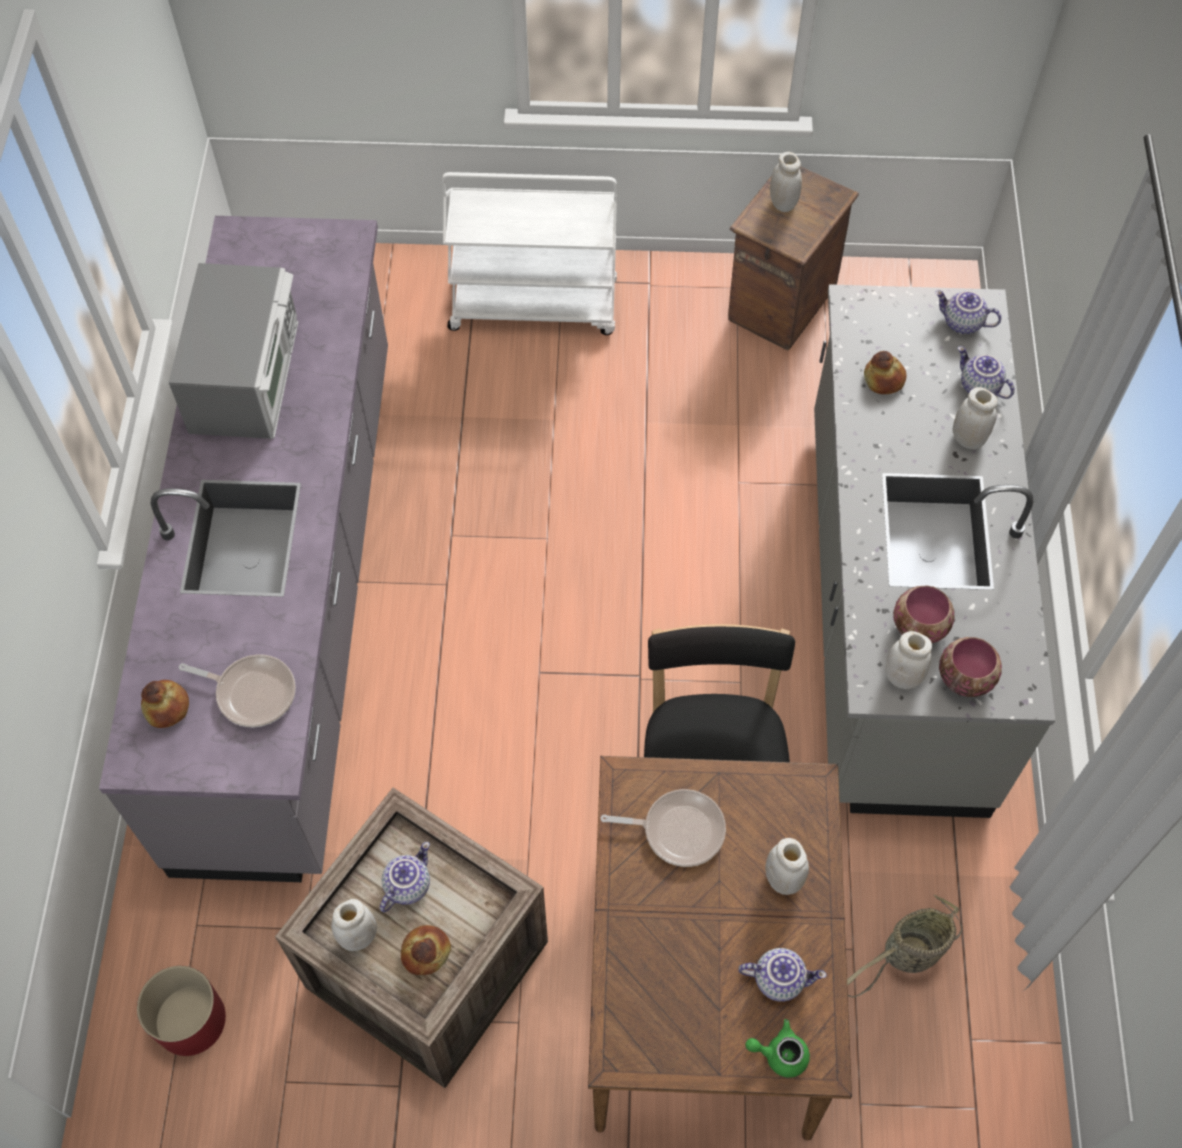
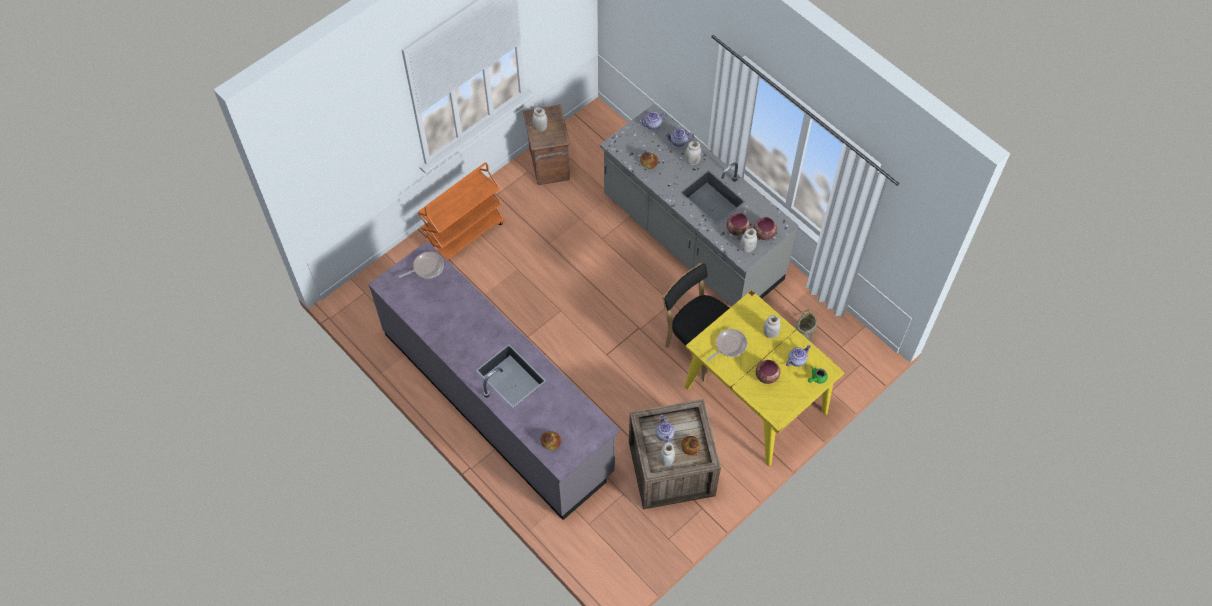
camera: 45 degrees left, 0 degrees up
red planter [137,966,226,1056] -> none
microwave [168,263,298,439] -> none
frying pan [179,654,296,727] -> frying pan moved to [398,252,444,279]
white cart [442,172,617,335] -> orange cart [418,163,505,260]
brown dining table [588,756,852,1140] -> yellow dining table [685,290,845,466]
none -> bowl [756,360,780,384]

